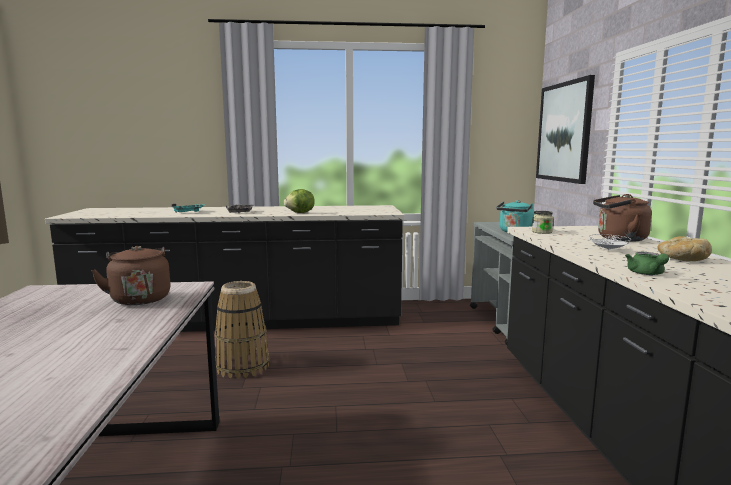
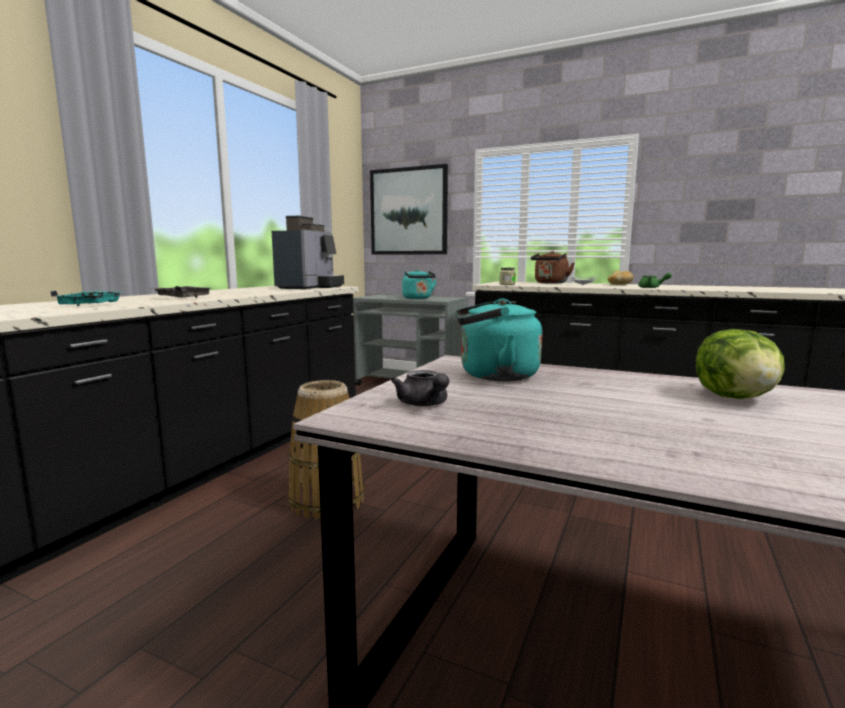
camera: 60 degrees left, 0 degrees up
brown kettle [91,246,171,305] -> turquoise kettle [455,299,542,381]
lettuce [284,189,315,213] -> lettuce moved to [696,329,785,399]
none -> coffee machine [271,216,344,289]
none -> grey teapot [391,370,449,407]

